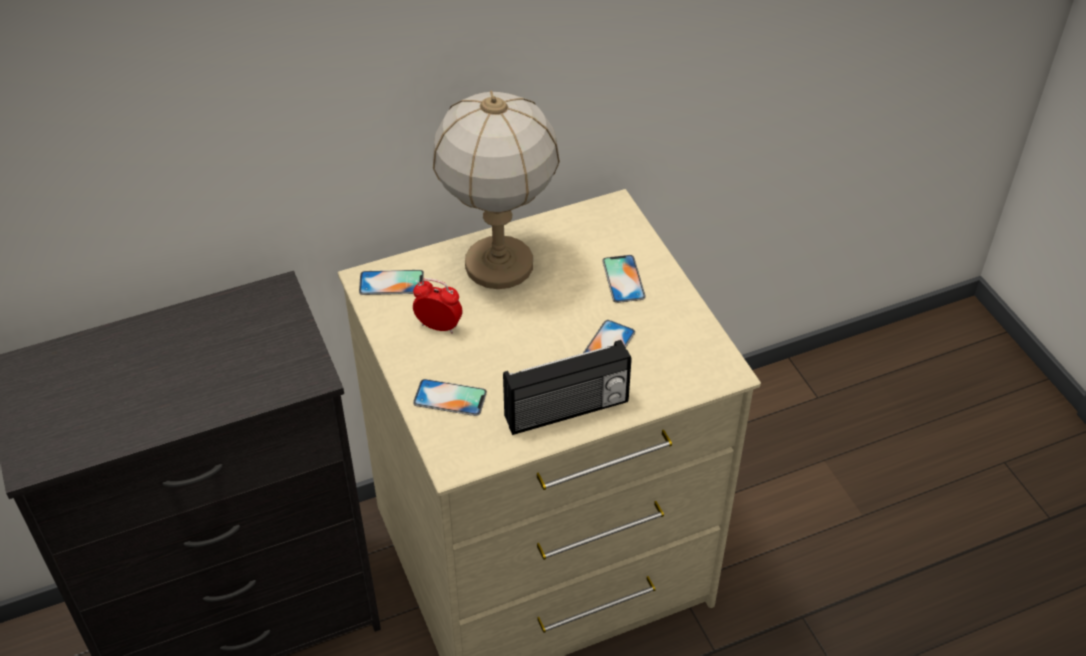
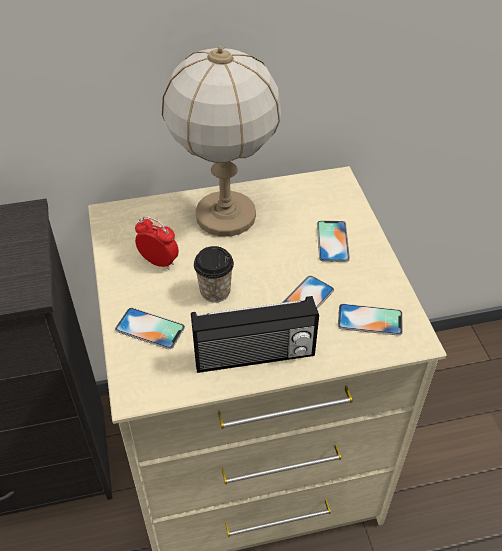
camera: 10 degrees right, 0 degrees up
phone [359,270,424,295] -> phone moved to [338,304,403,336]
none -> cup [194,246,234,303]

